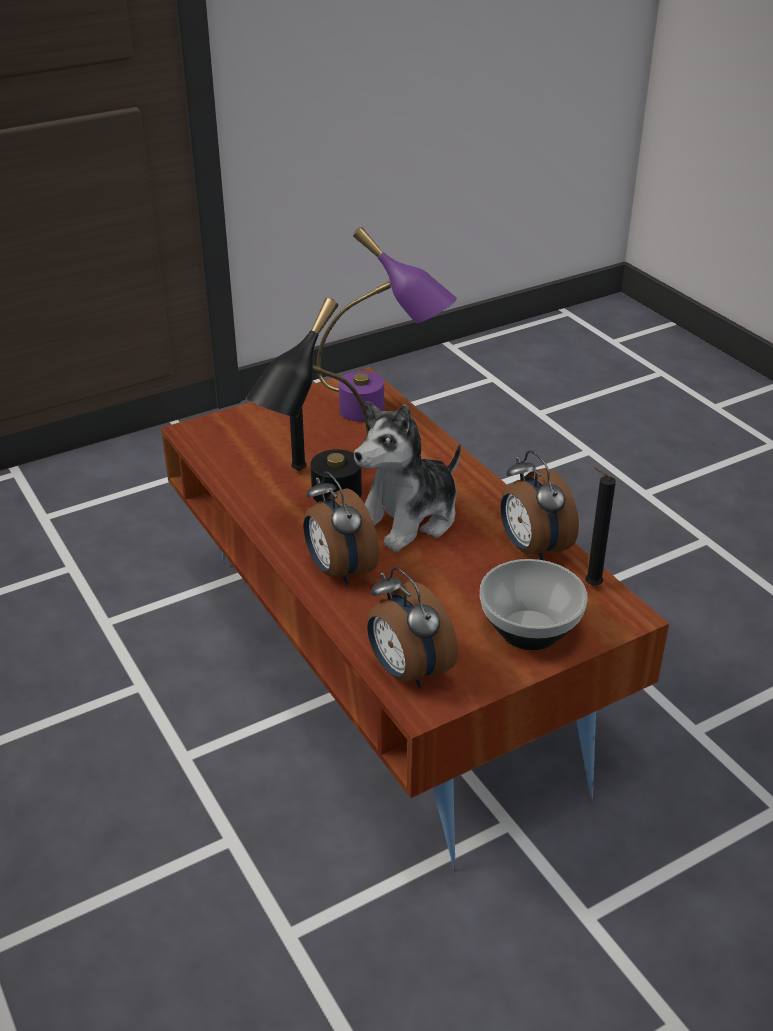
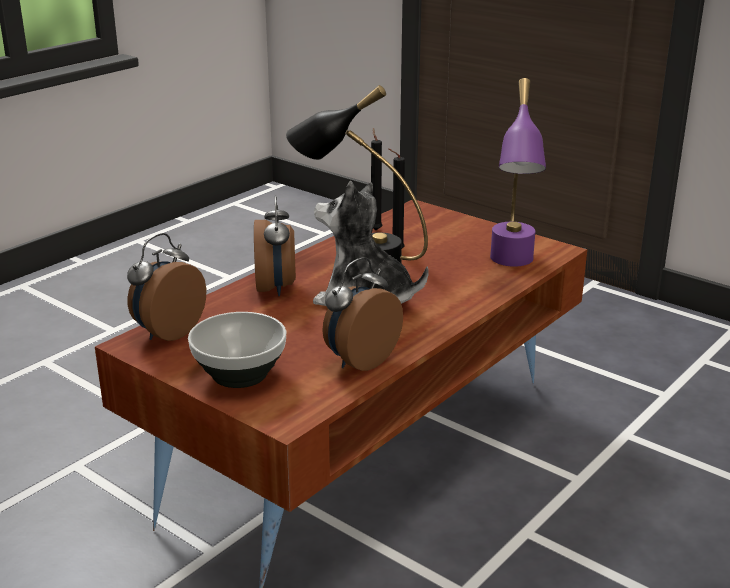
camera: 70 degrees right, 10 degrees down
alarm clock [304,472,379,585] -> alarm clock turned 135 degrees clockwise [254,195,296,296]
black candle [585,467,616,586] -> black candle moved to [371,128,382,230]

